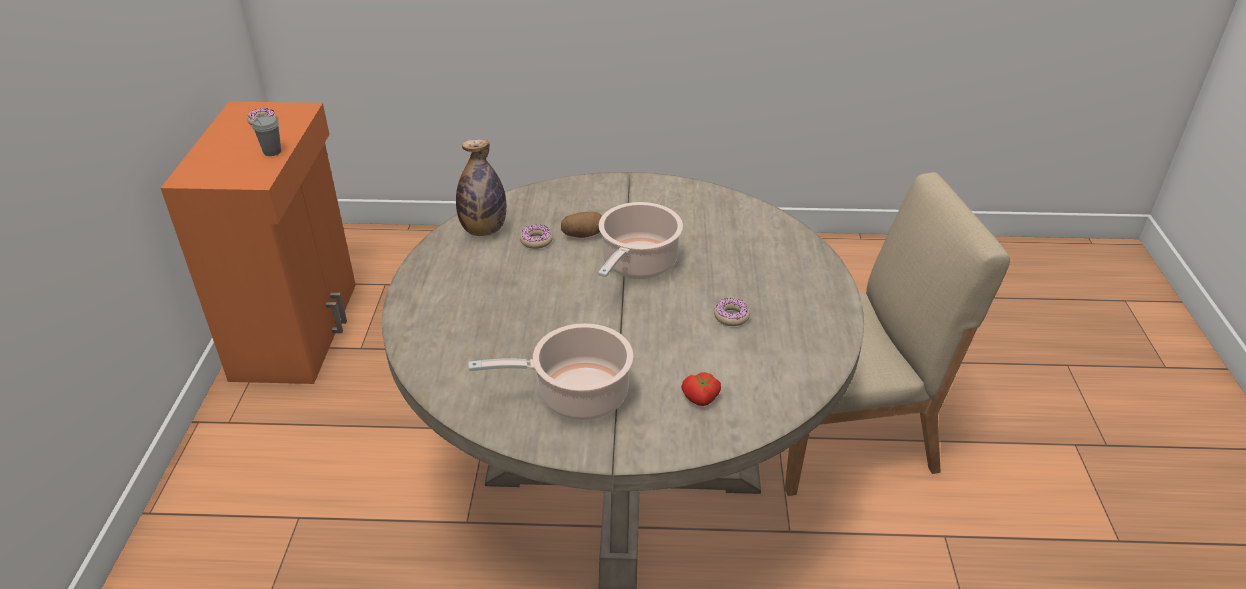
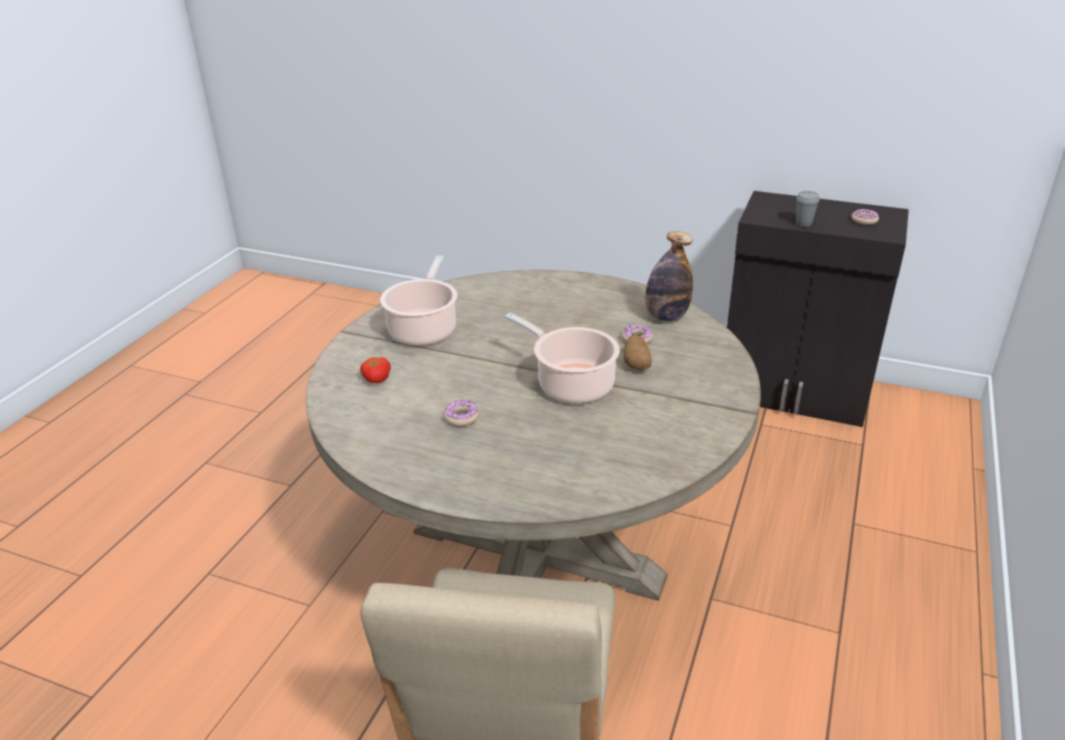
camera: 110 degrees right, 5 degrees down
orange cabinet [161,101,356,384] -> black cabinet [727,191,909,427]

